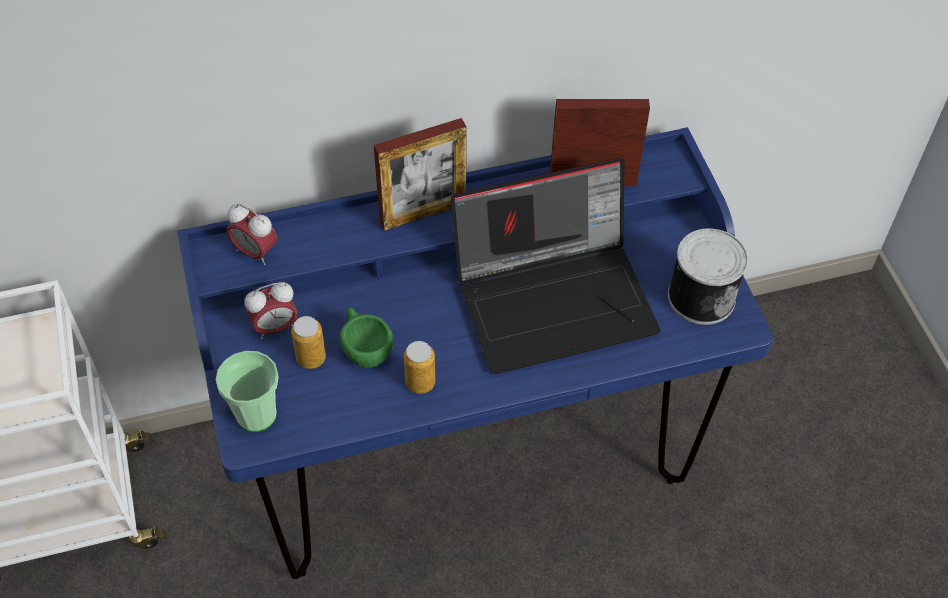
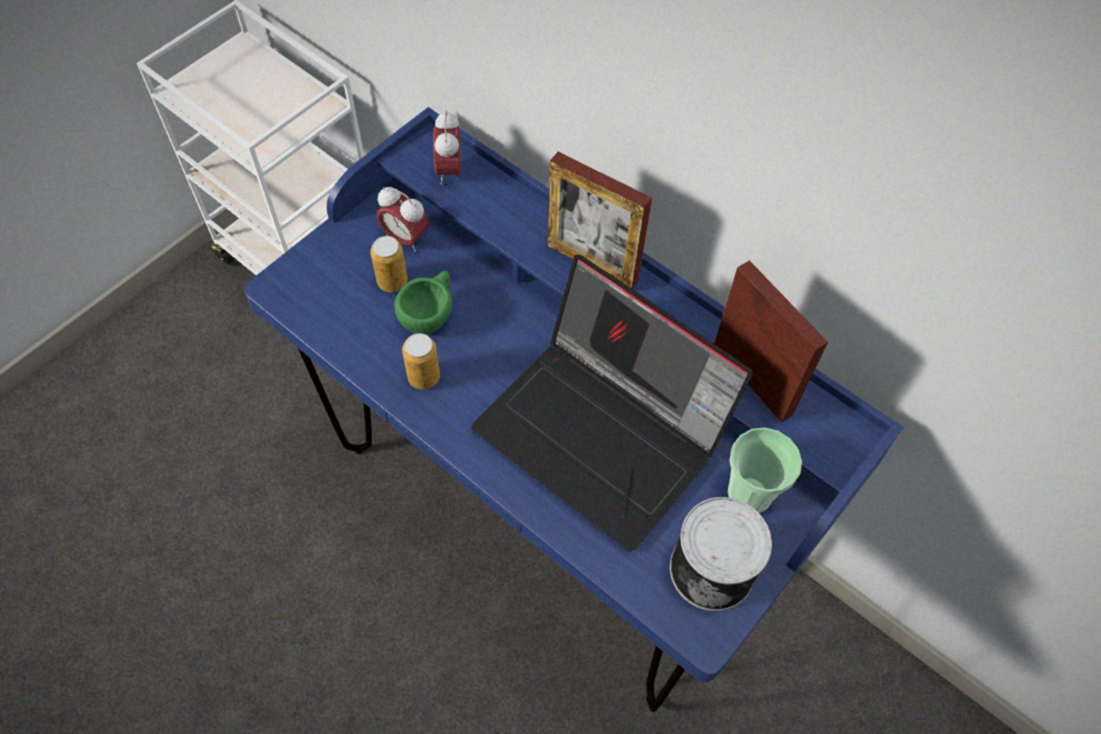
camera: 55 degrees right, 5 degrees up
cup [216,351,279,432] -> cup moved to [727,428,802,514]

